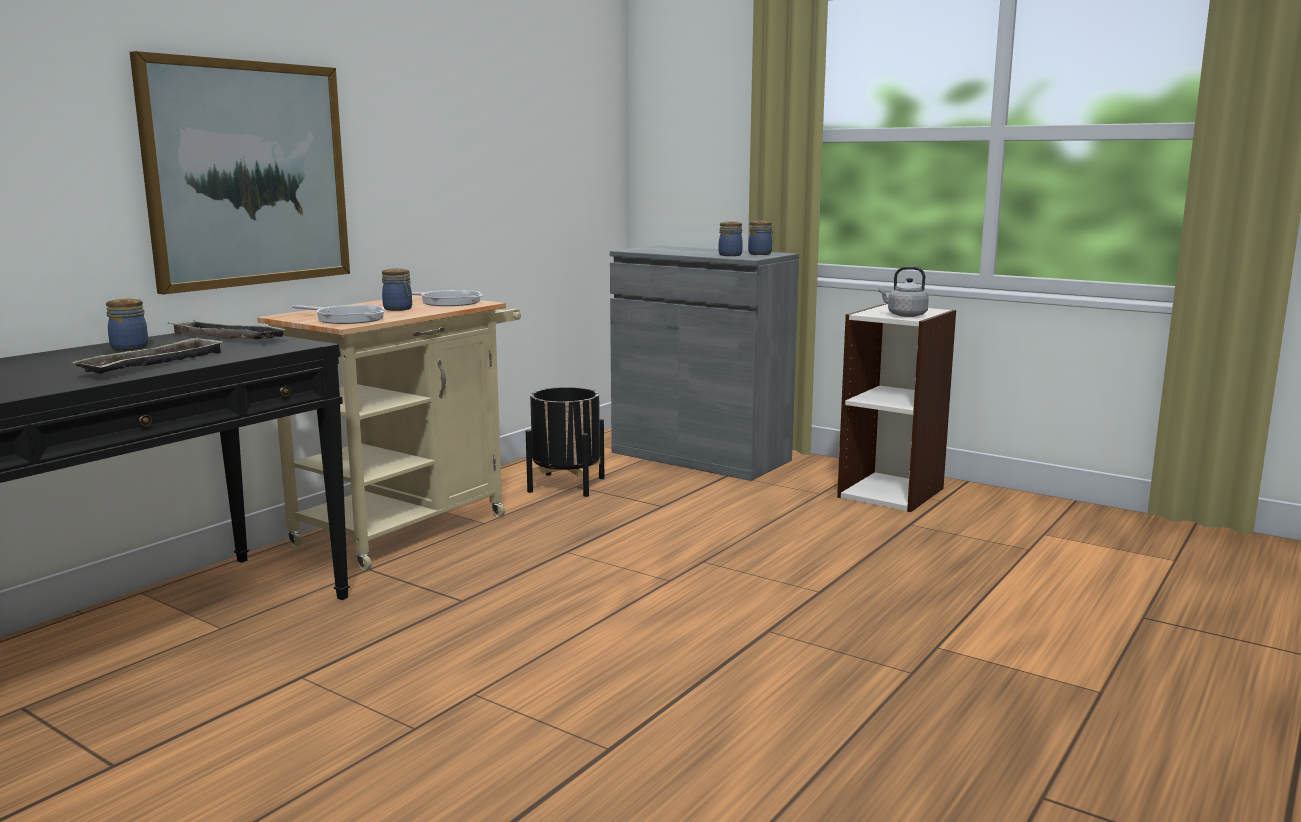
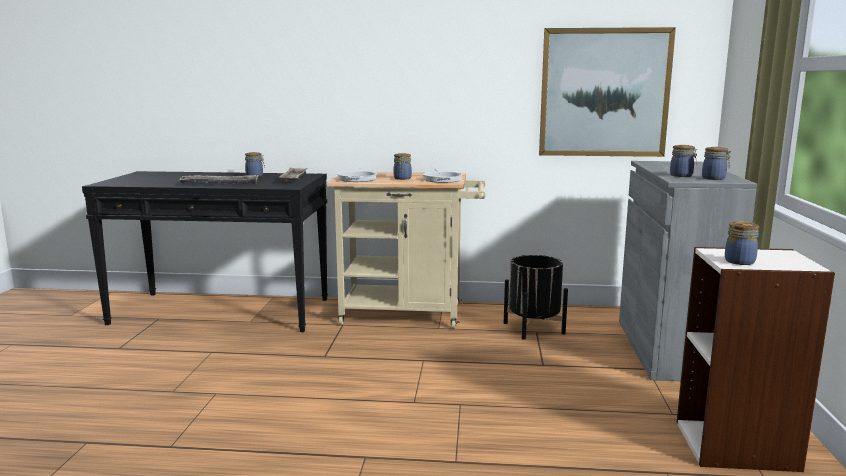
camera: 60 degrees right, 0 degrees up
picture [130,51,350,294] -> picture moved to [539,27,676,157]
grey kettle [878,267,929,317] -> jar [725,222,759,265]

